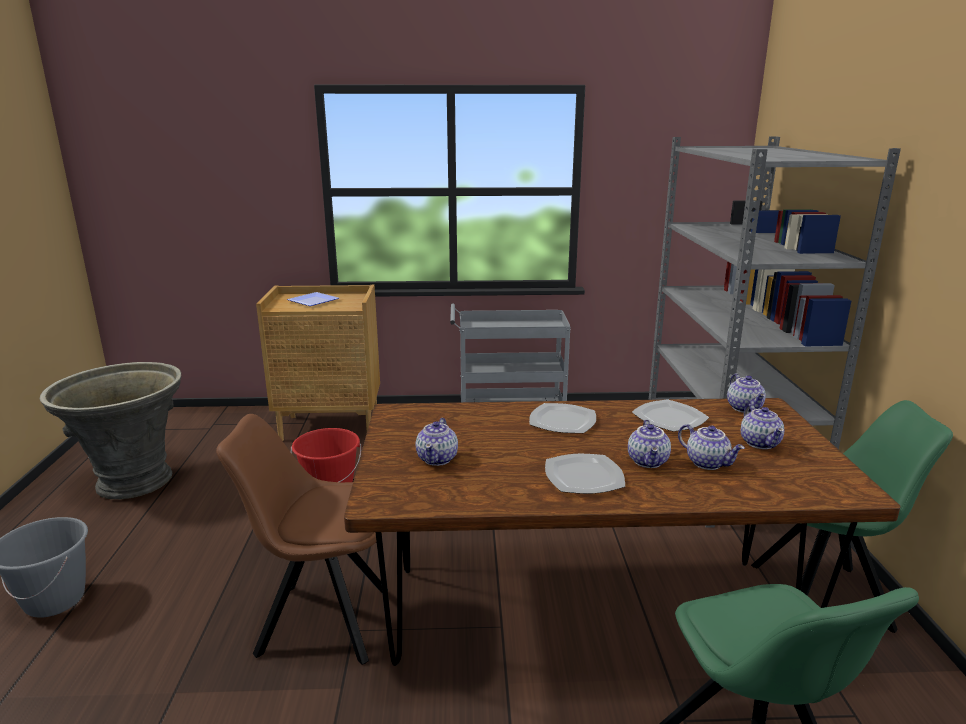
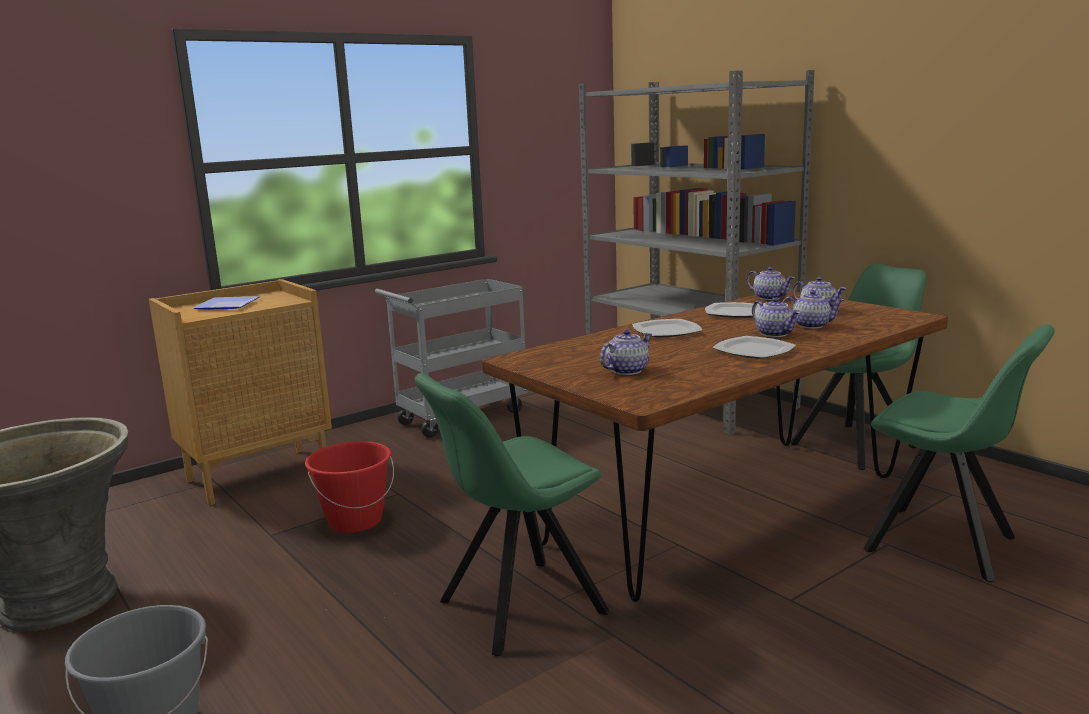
camera: 35 degrees left, 5 degrees down
brown chair [216,414,383,665] -> green chair [415,373,609,656]
teapot [416,418,458,466] -> teapot turned 105 degrees counterclockwise [600,329,652,375]

